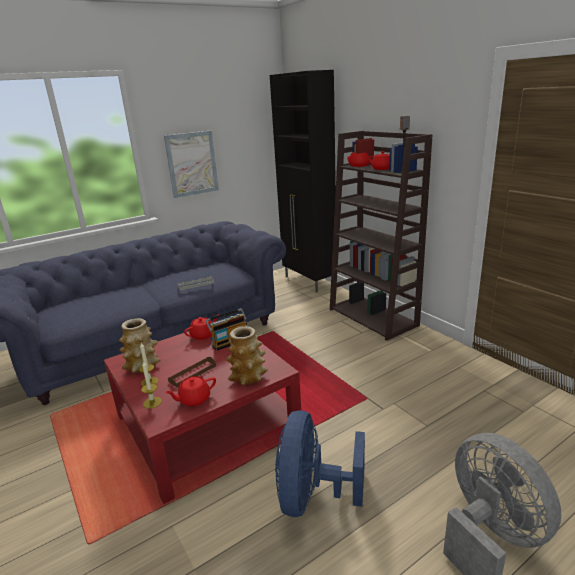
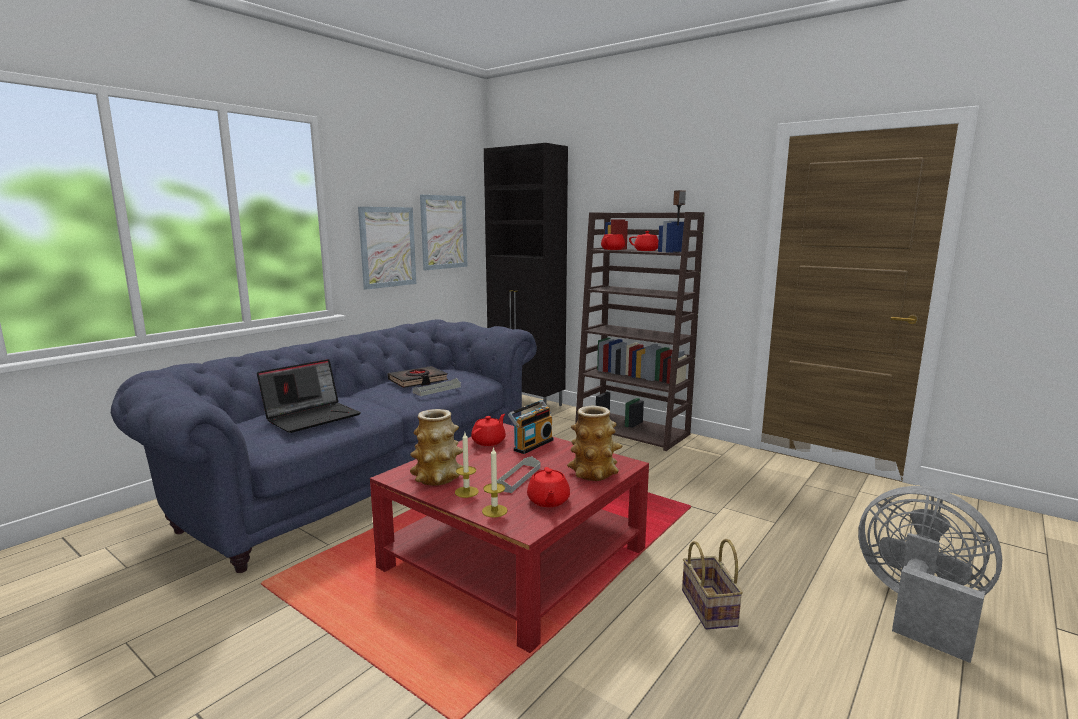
camera: 20 degrees left, 10 degrees down
red teapot [165,376,216,406] -> red teapot turned 45 degrees counterclockwise [527,467,570,507]
brown tray [168,357,216,387] -> grey tray [497,456,540,493]
blue fan [275,410,365,517] -> basket [682,539,743,630]
none -> laptop [257,359,361,433]
none -> black book [388,366,448,388]
none -> picture [420,195,468,270]

